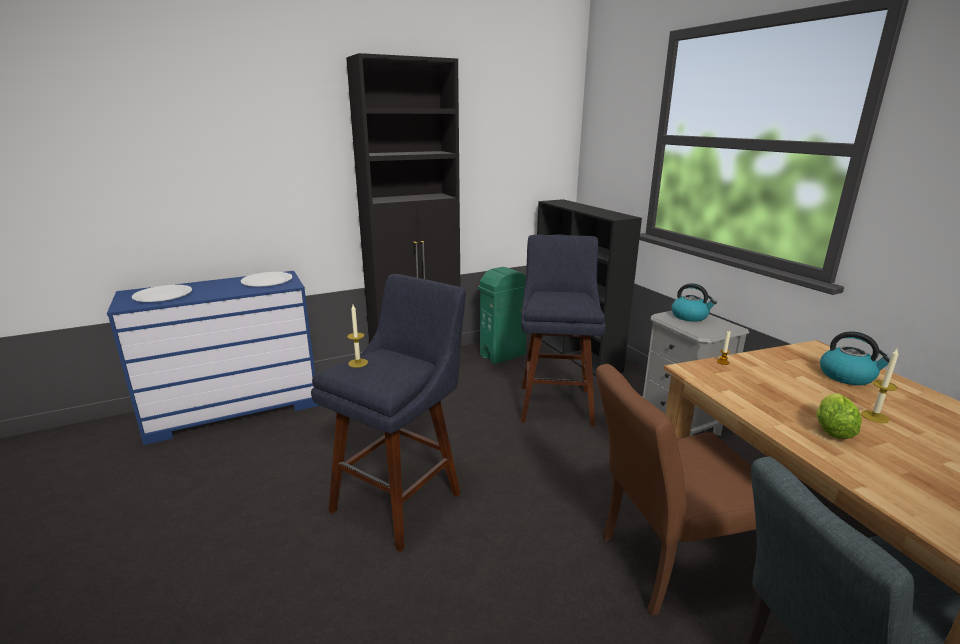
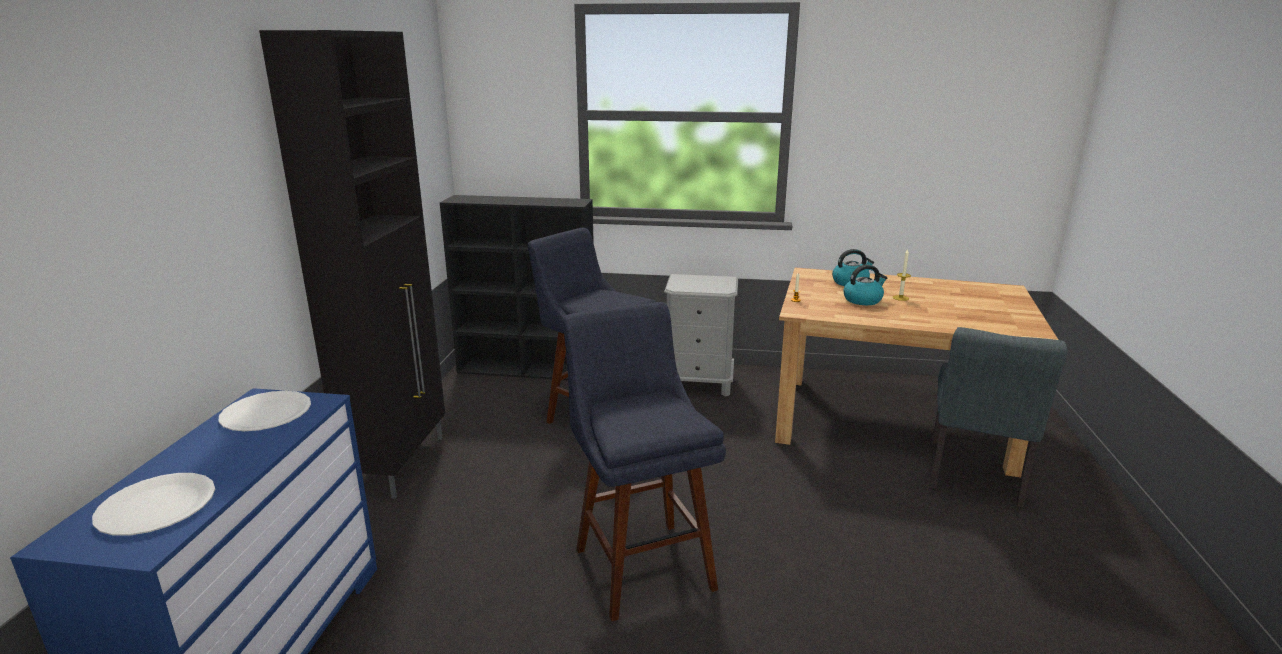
camera: 55 degrees left, 0 degrees up
candle [347,305,368,368] -> none
green trash can [478,267,527,364] -> none
brown chair [596,364,757,616] -> none
kettle [671,283,717,322] -> kettle moved to [843,264,887,305]
lettuce [817,393,862,439] -> none

